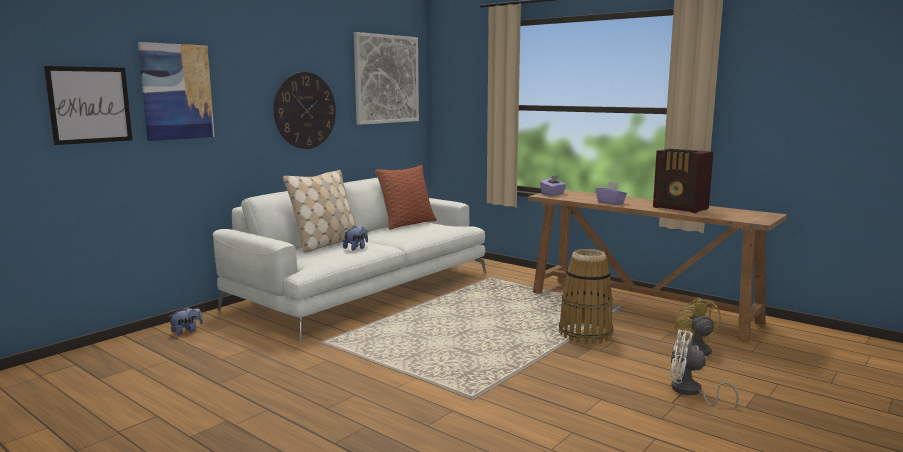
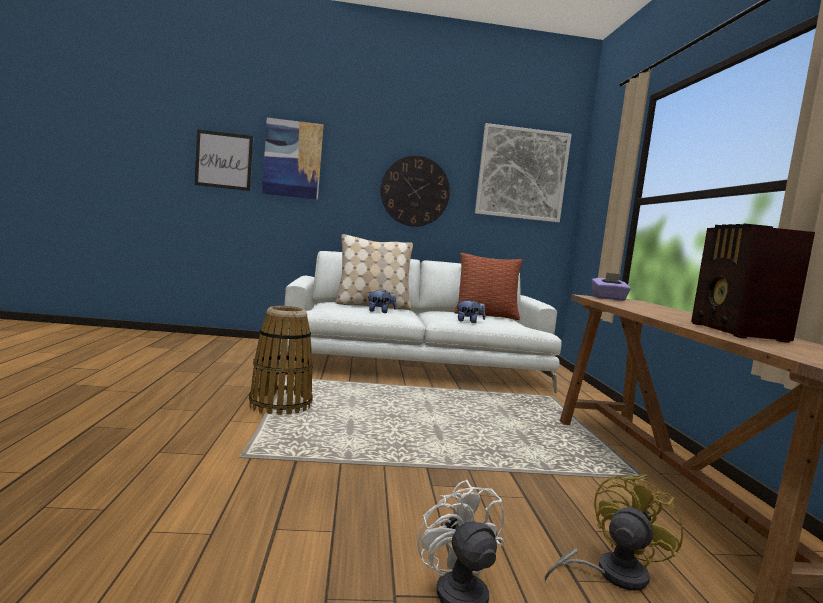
camera: 45 degrees right, 5 degrees down
plush toy [168,307,203,336] -> plush toy moved to [457,300,486,323]
basket [559,249,613,344] -> basket moved to [249,306,313,415]
purple tissue box [596,182,627,205] -> none

